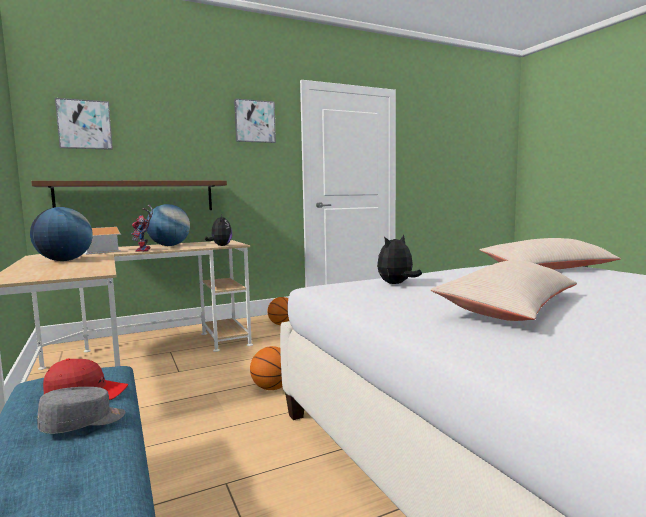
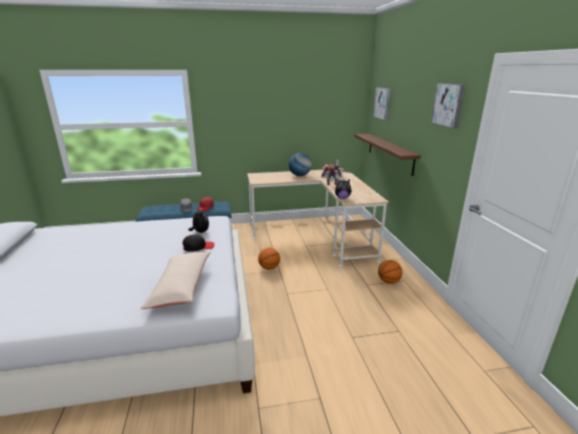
camera: 105 degrees right, 15 degrees up
globe [146,204,190,246] -> none
beige pillow [431,260,577,321] -> none
none -> black cap [182,234,215,252]

